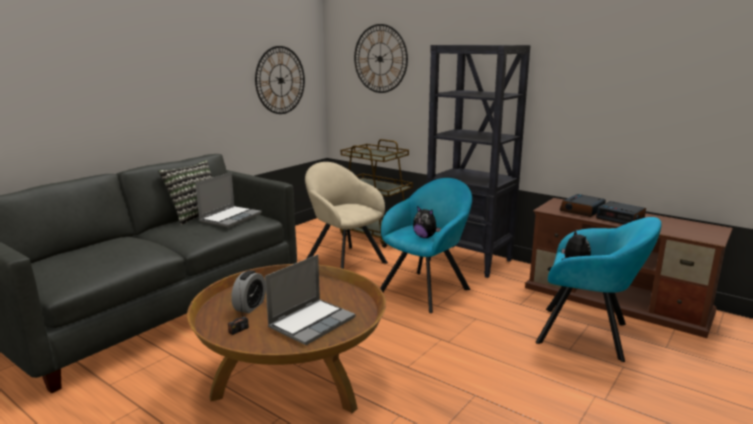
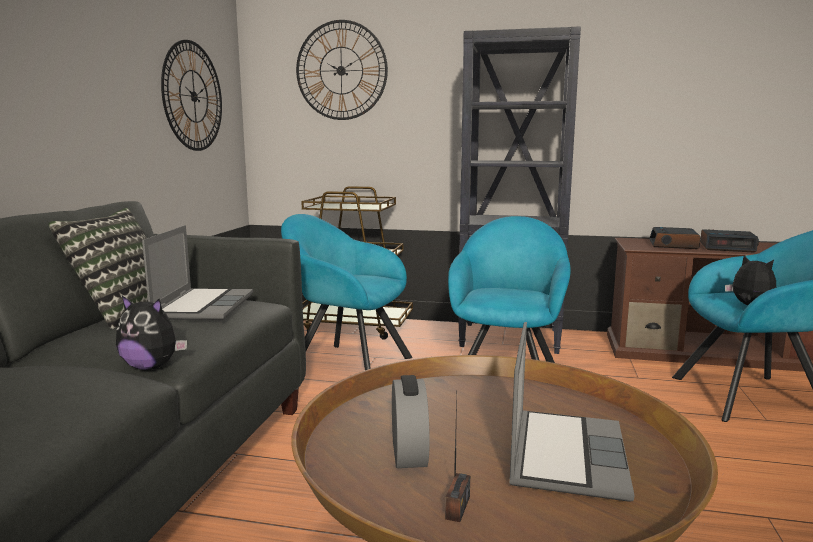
camera: 25 degrees left, 5 degrees down
beige armchair [305,162,388,269] -> turquoise armchair [281,214,413,370]
plush toy [413,206,441,238] -> plush toy moved to [116,296,187,370]

